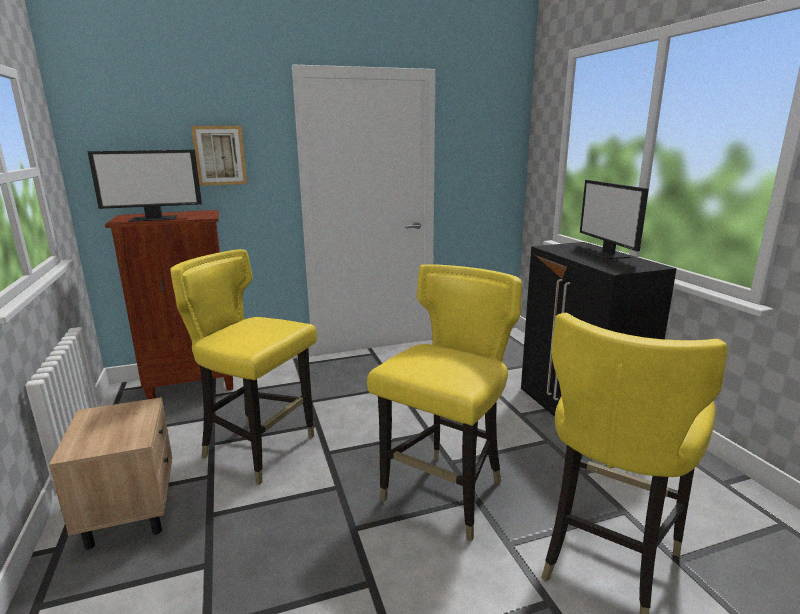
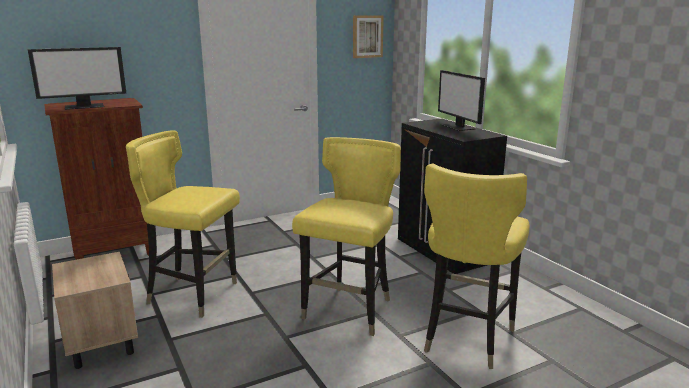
camera: 10 degrees left, 0 degrees up
picture [191,126,247,186] -> picture moved to [353,15,384,58]

